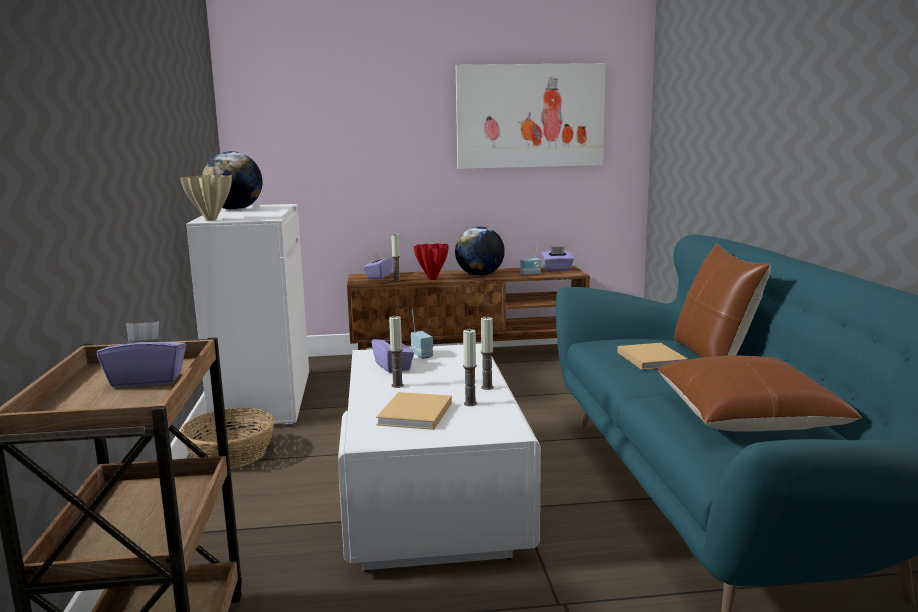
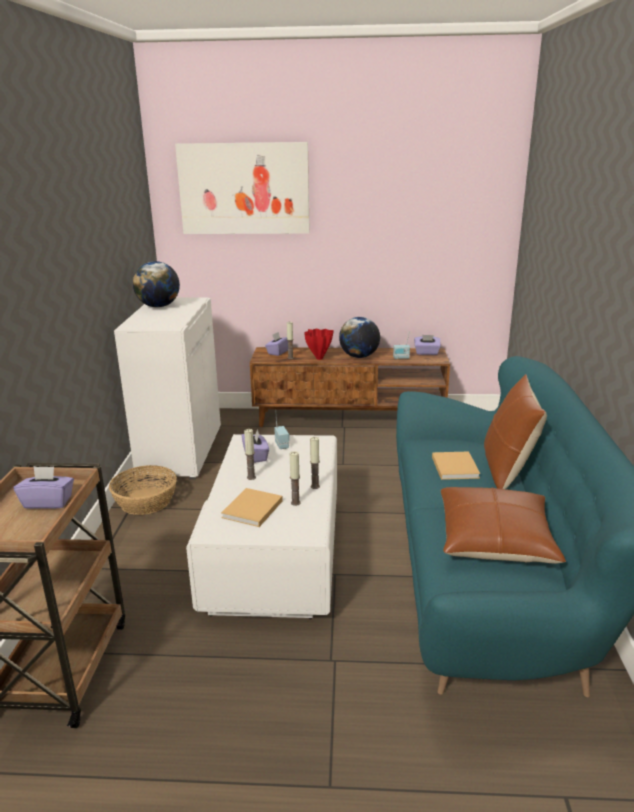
camera: 10 degrees right, 10 degrees up
beige vase [181,175,232,221] -> none
picture [456,63,606,169] -> picture moved to [175,142,310,234]

